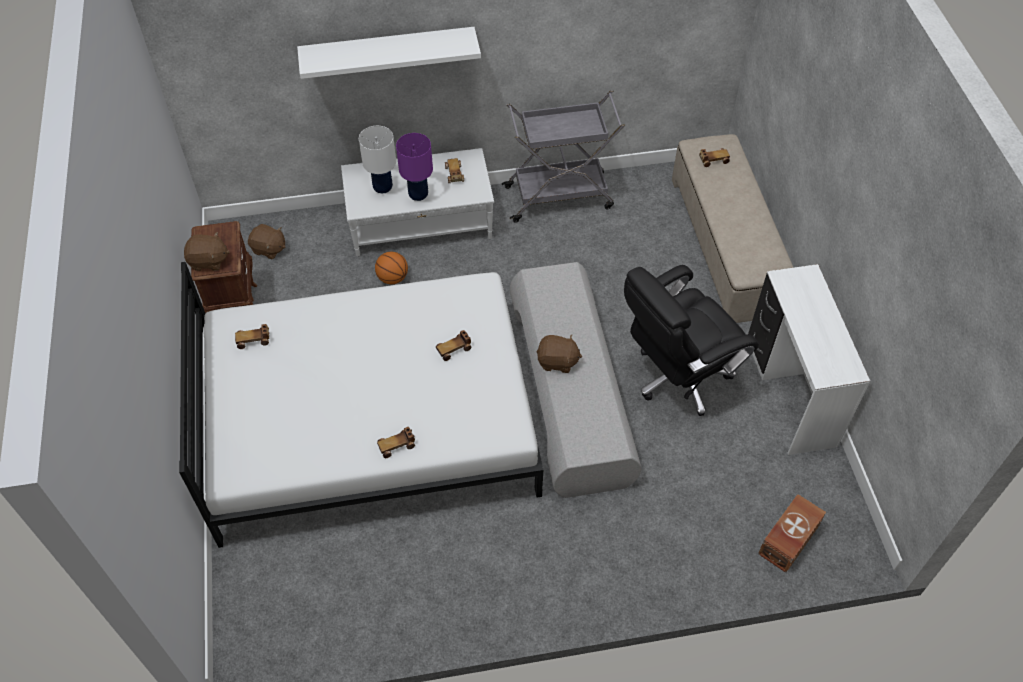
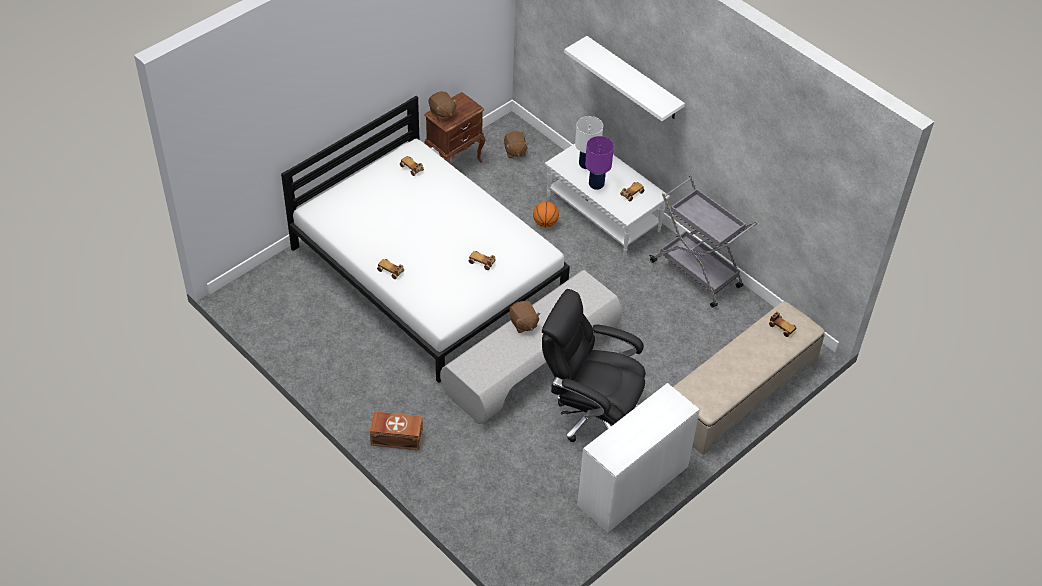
camera: 55 degrees right, 5 degrees down
brown storage box [758,494,826,573] -> brown storage box moved to [370,411,423,450]

